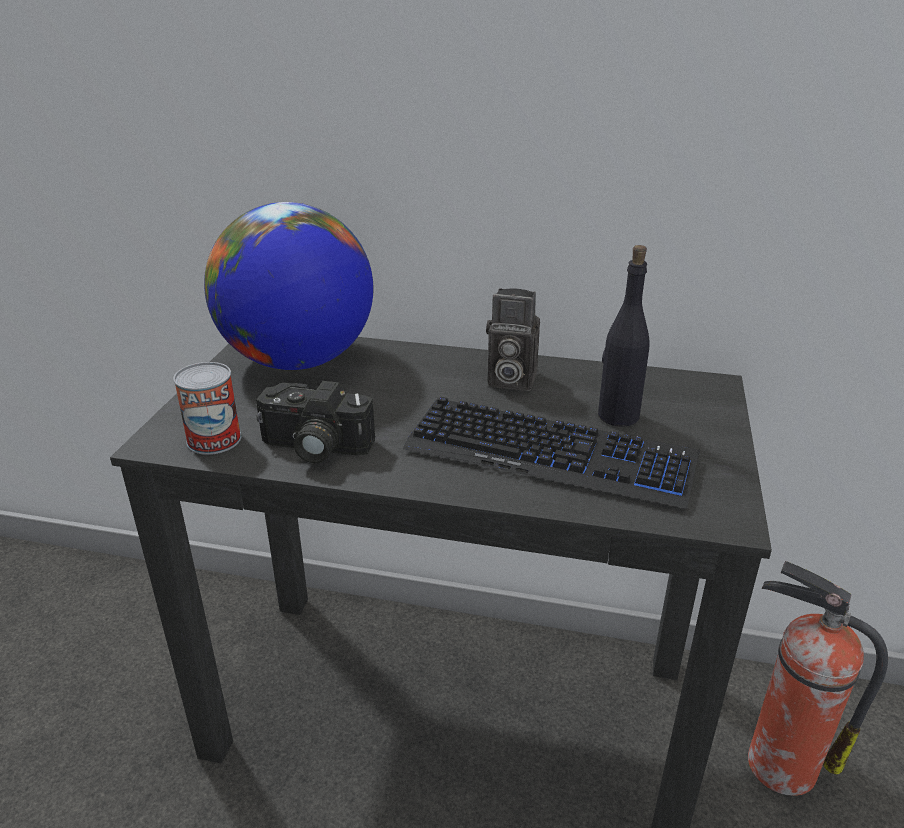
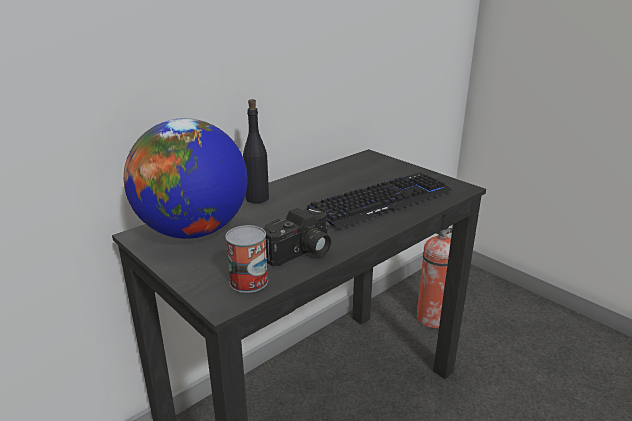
camera: 55 degrees left, 5 degrees down
camera [486,288,540,391] -> none
black bottle [598,245,650,427] -> black bottle moved to [243,99,269,203]

